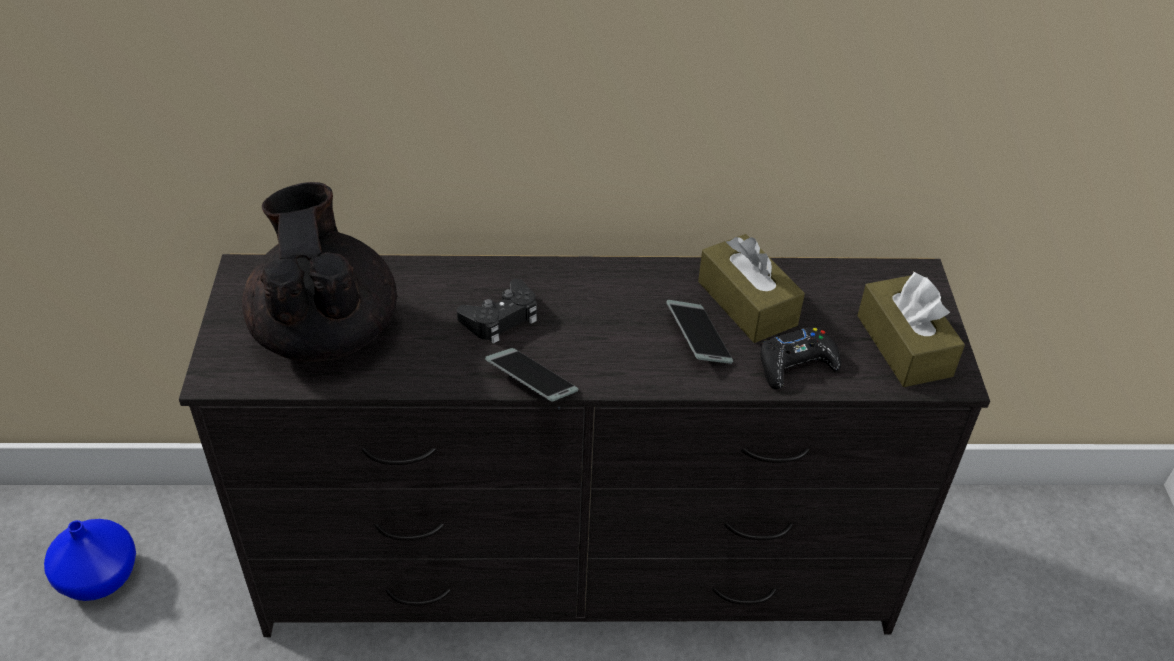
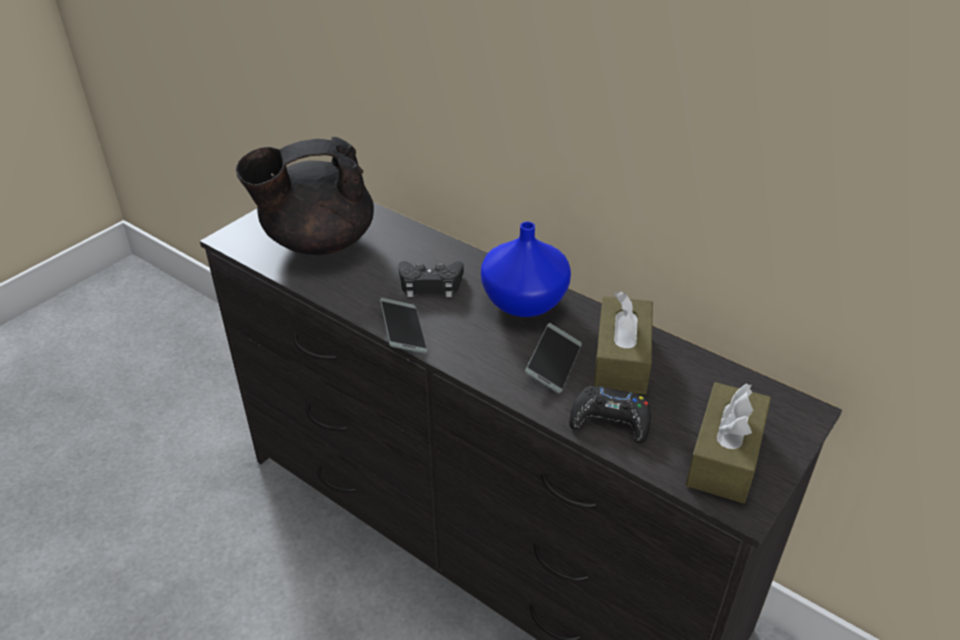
camera: 40 degrees right, 5 degrees down
blue vase [44,519,136,601] -> blue vase moved to [481,222,571,317]
black teapot [242,182,397,362] -> black teapot turned 135 degrees counterclockwise [236,137,374,255]

